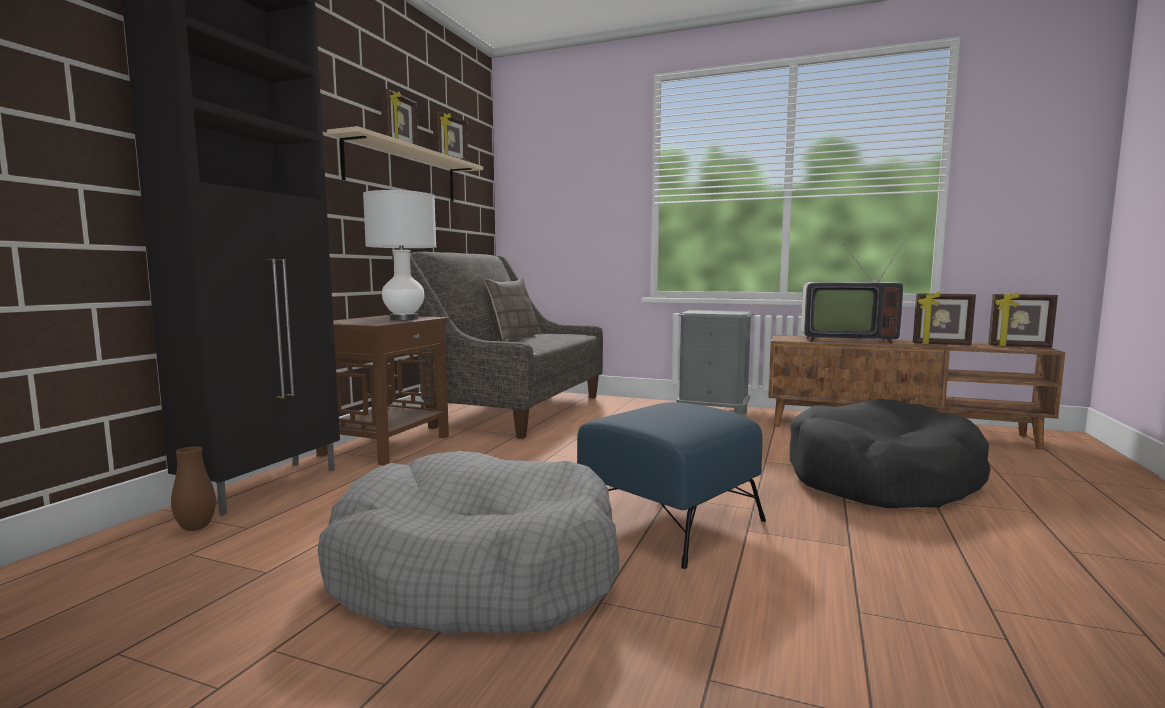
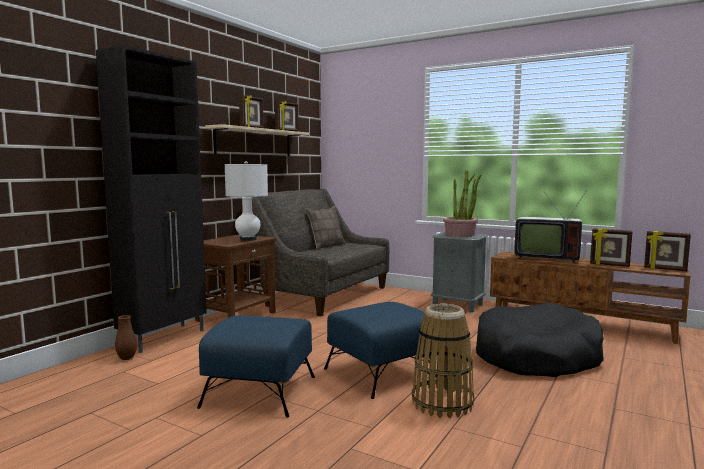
camera: 10 degrees right, 0 degrees up
grey dog bed [318,451,619,633] -> blue ottoman [197,315,315,418]
none -> basket [412,304,475,418]
none -> potted plant [443,170,481,237]

